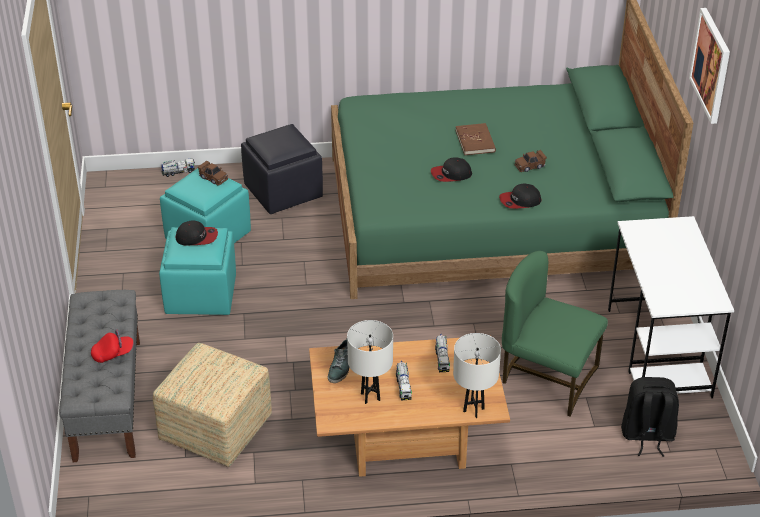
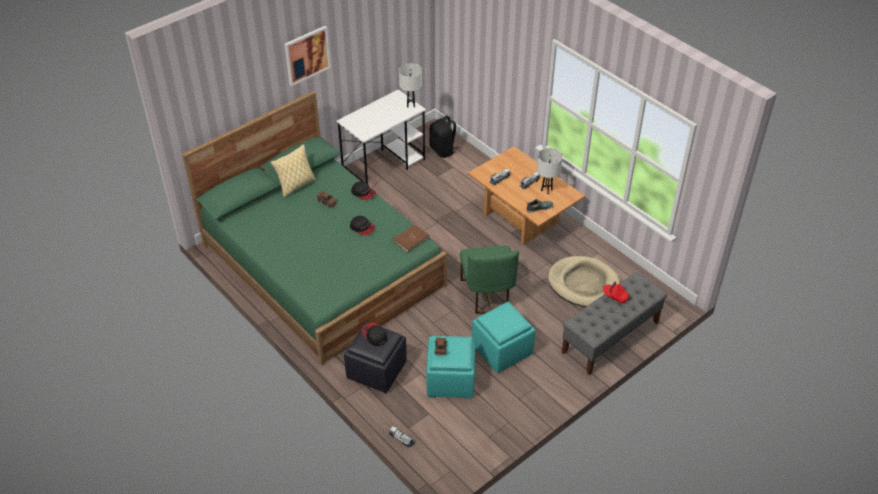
camera: 125 degrees left, 5 degrees up
ottoman [153,343,272,467] -> beige dog bed [548,256,620,307]
cap [176,220,218,246] -> cap moved to [362,322,387,346]
white table lamp [453,333,501,418] -> white table lamp moved to [399,63,422,108]
brown book [455,123,496,155] -> brown book moved to [393,224,429,252]
green chair [502,251,608,417] -> green chair moved to [460,245,519,314]
none -> pillow [271,144,316,198]

